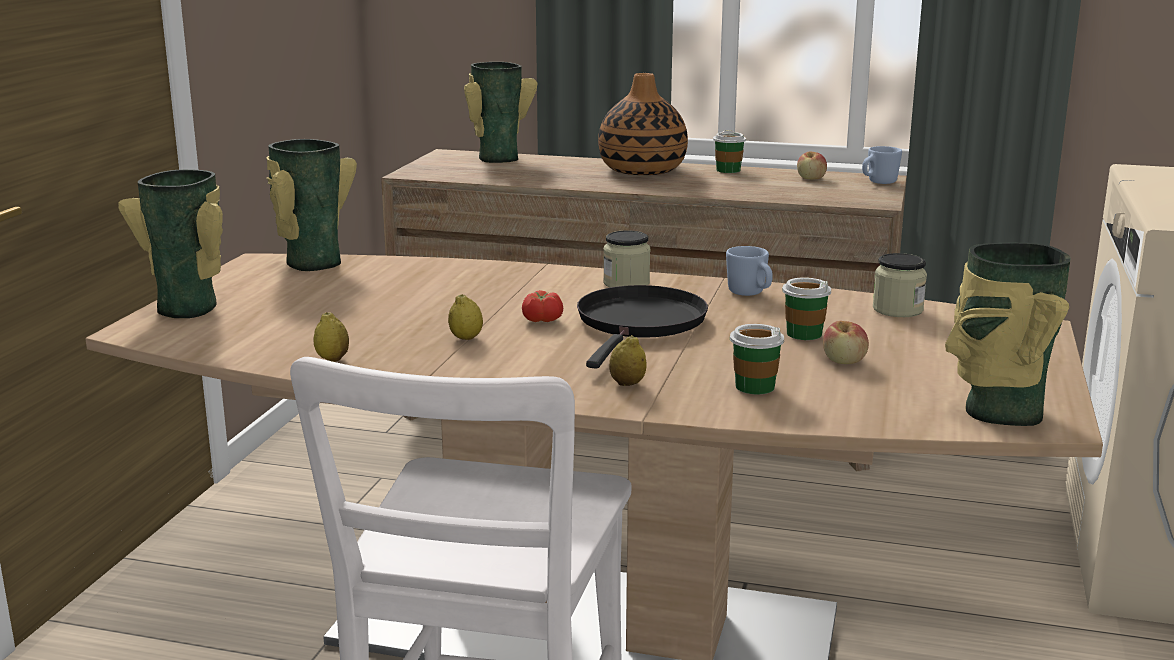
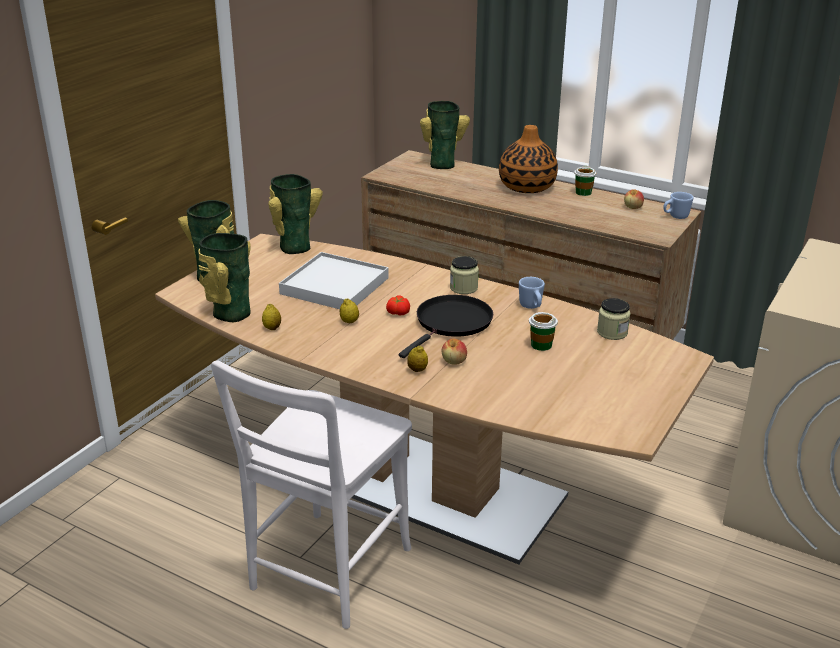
camera: 15 degrees right, 10 degrees up
cup [730,324,785,394] -> none
apple [823,321,869,364] -> apple moved to [442,339,467,365]
vase [945,242,1071,426] -> vase moved to [198,233,251,322]
none -> white tray [279,252,389,309]

